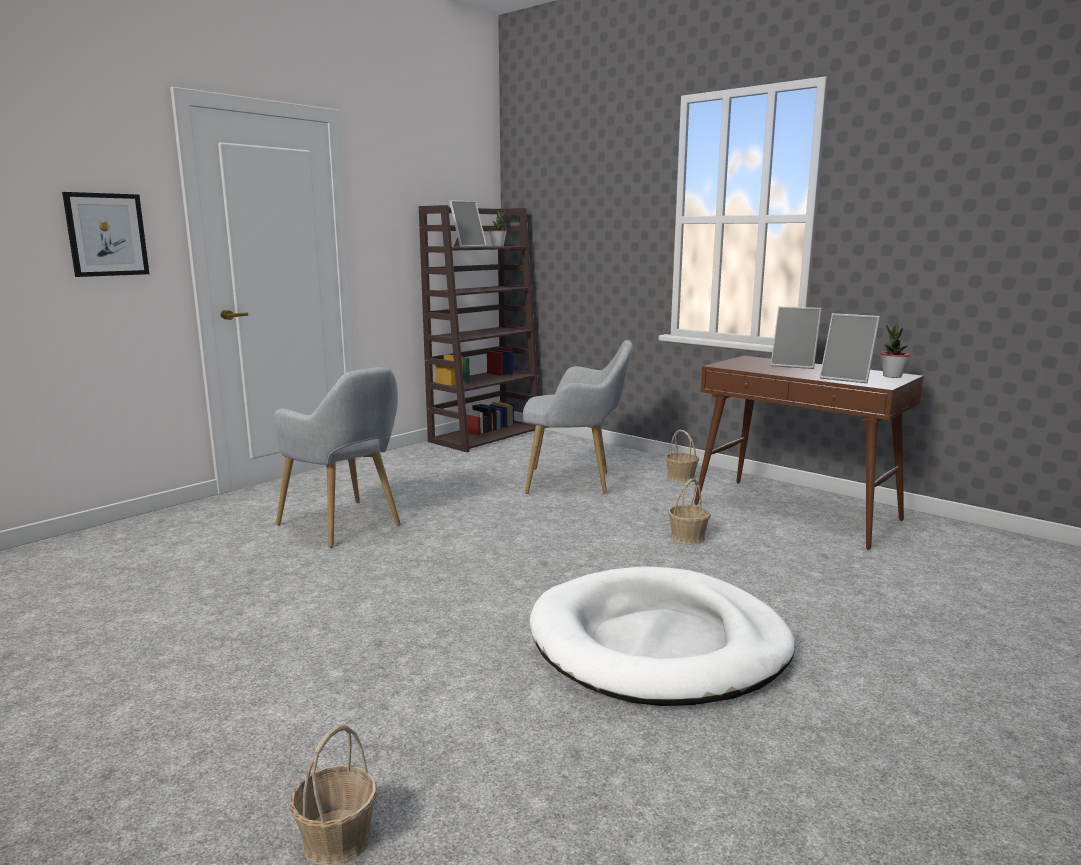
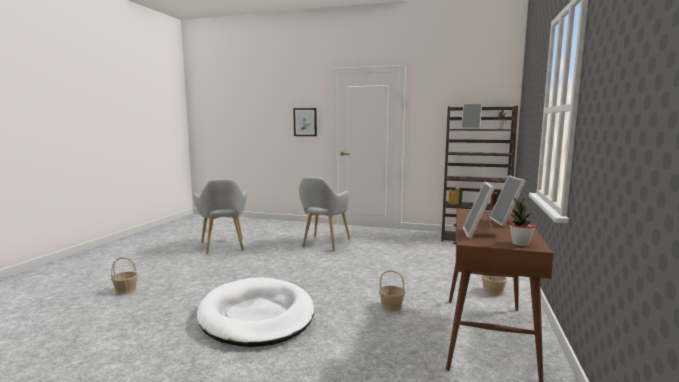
camera: 65 degrees right, 5 degrees down
grey armchair [523,340,633,494] -> grey armchair moved to [193,178,248,254]

